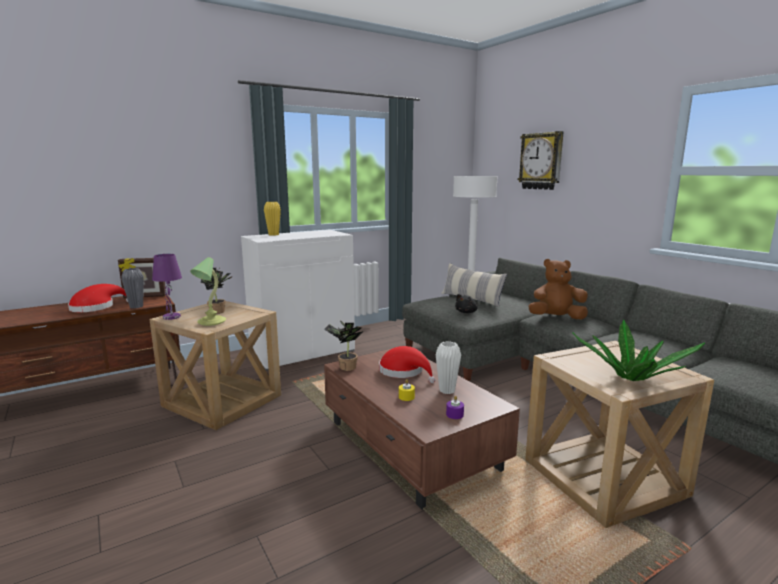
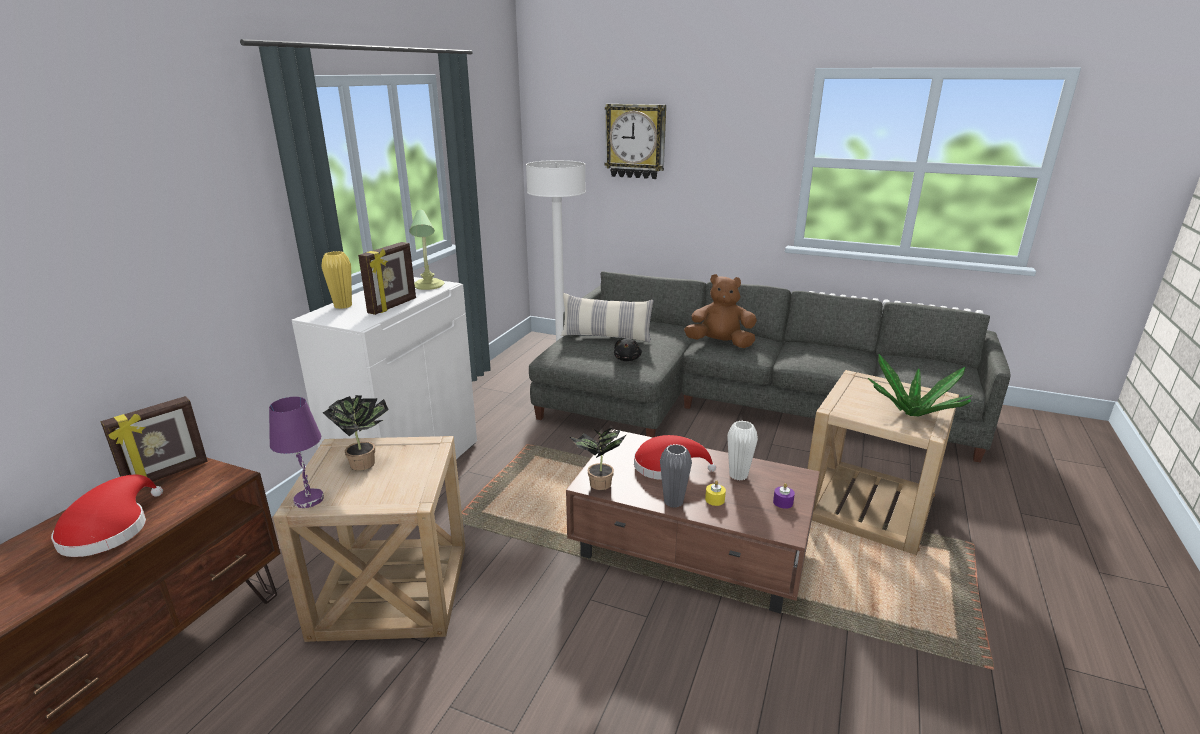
camera: 35 degrees left, 10 degrees up
grey vase [121,268,144,308] -> grey vase moved to [660,444,692,508]
table lamp [190,257,226,326] -> table lamp moved to [409,210,445,290]
brown plush toy [529,259,588,320] -> brown plush toy turned 45 degrees clockwise [684,274,757,348]
none -> picture frame [358,242,416,315]

